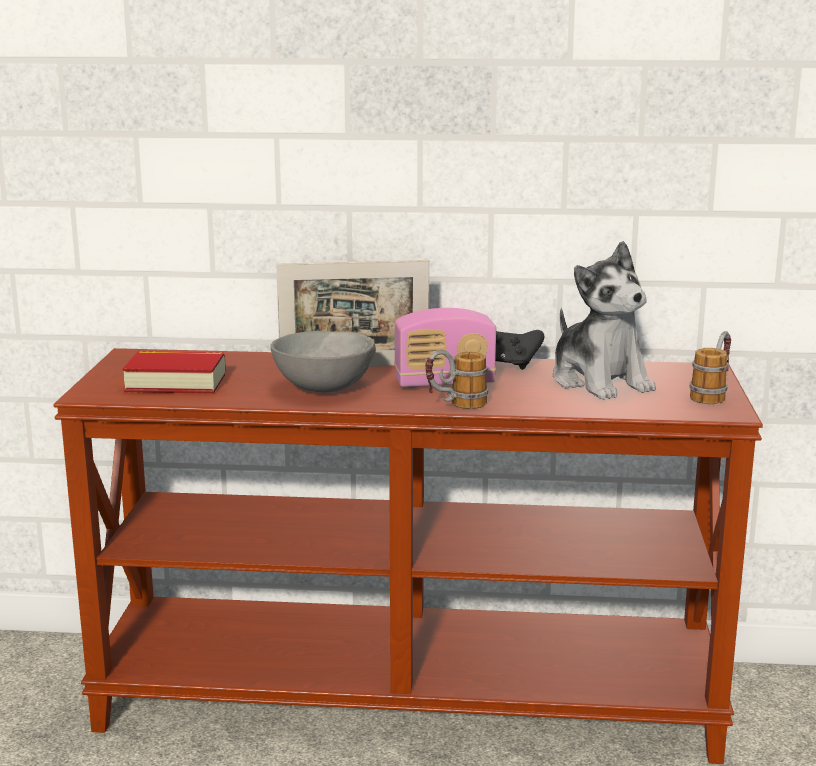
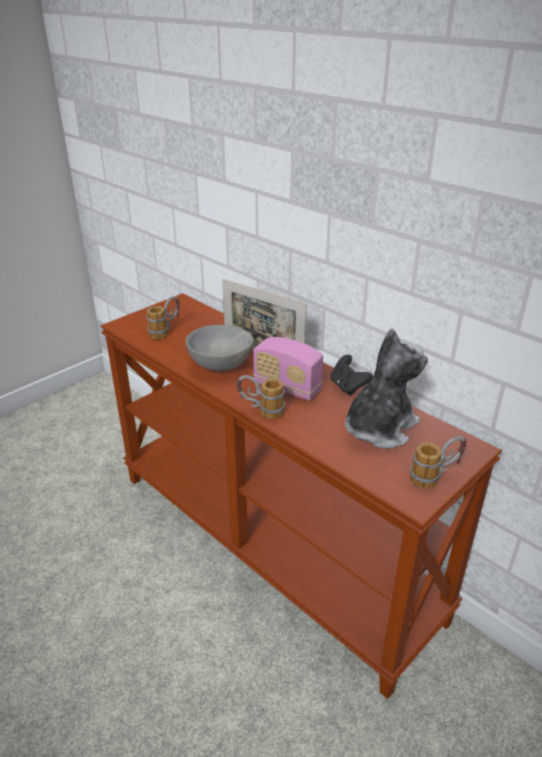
camera: 40 degrees right, 15 degrees up
book [123,351,226,394] -> mug [146,296,180,339]
plush toy [553,241,656,400] -> plush toy turned 150 degrees counterclockwise [345,328,428,449]

